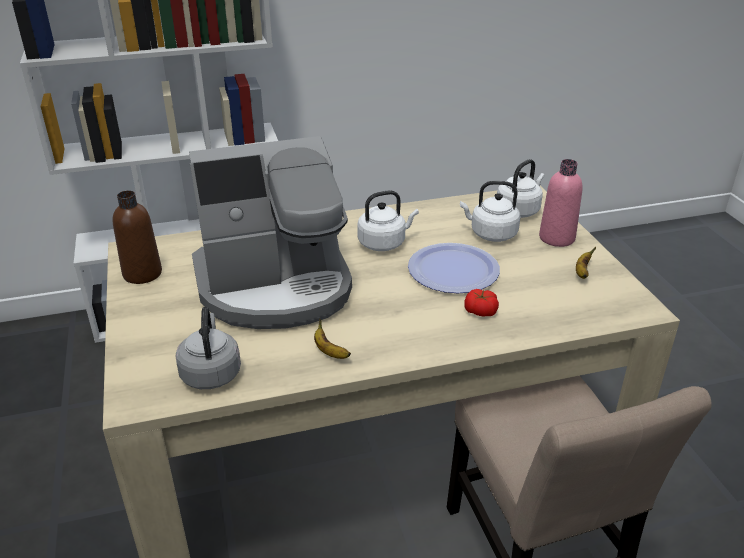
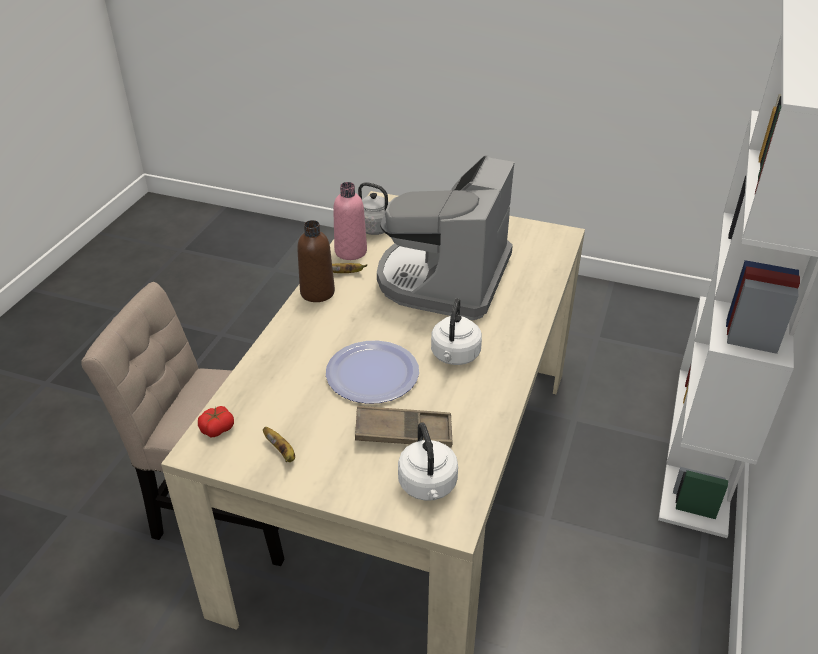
camera: 125 degrees right, 5 degrees up
brown bottle [113,191,162,284] -> brown bottle moved to [297,220,335,302]
white kettle [460,181,520,242] -> brown tray [355,406,453,447]
tomato [464,289,499,317] -> tomato moved to [198,406,234,438]
pink bottle [539,159,583,247] -> pink bottle moved to [333,182,367,260]

